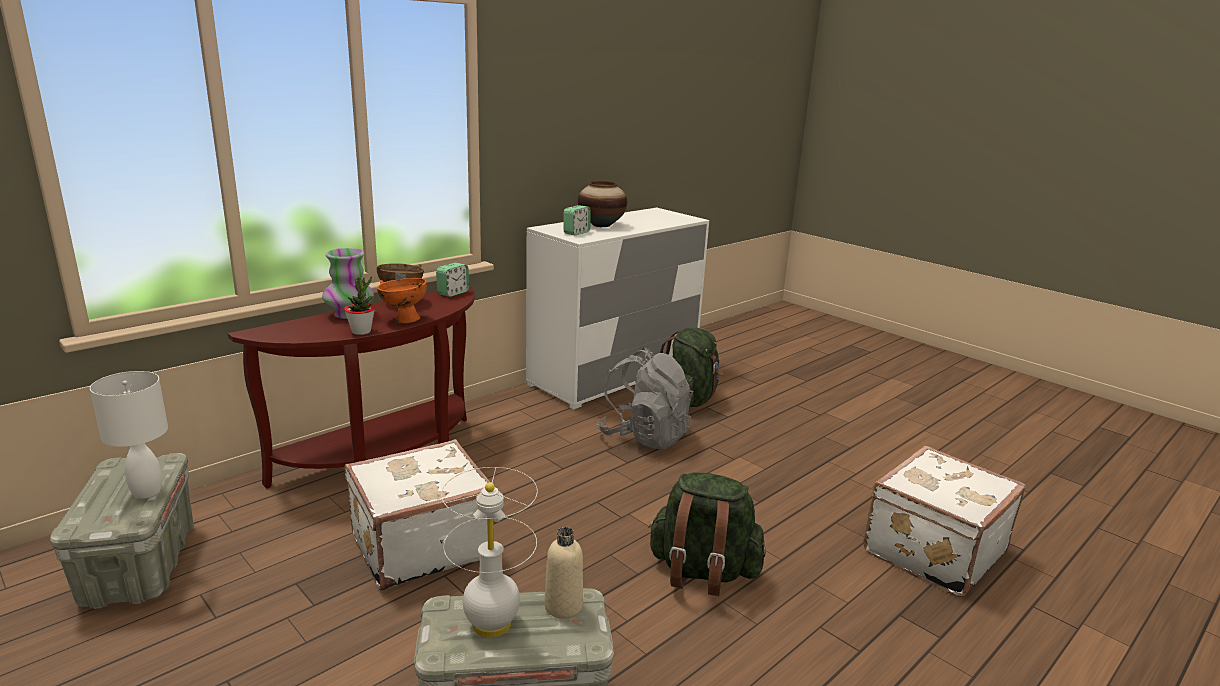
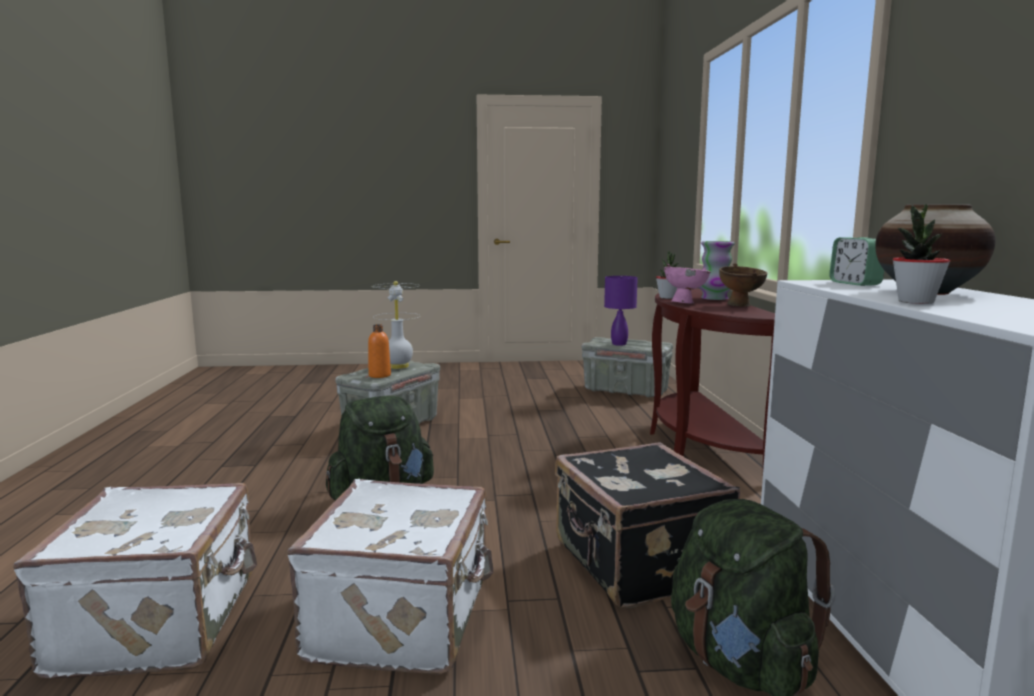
camera: 130 degrees right, 10 degrees down
white table lamp [90,371,168,499] -> purple table lamp [604,276,638,346]
white suitcase [345,439,494,591] -> white suitcase moved to [287,479,493,675]
orange bowl [377,278,427,323] -> pink bowl [664,264,710,304]
alarm clock [436,263,469,297] -> none
beige bottle [544,527,583,619] -> orange bottle [368,324,391,378]
grey backpack [596,348,693,449] -> black suitcase [555,443,740,608]
none -> potted plant [893,204,950,304]

